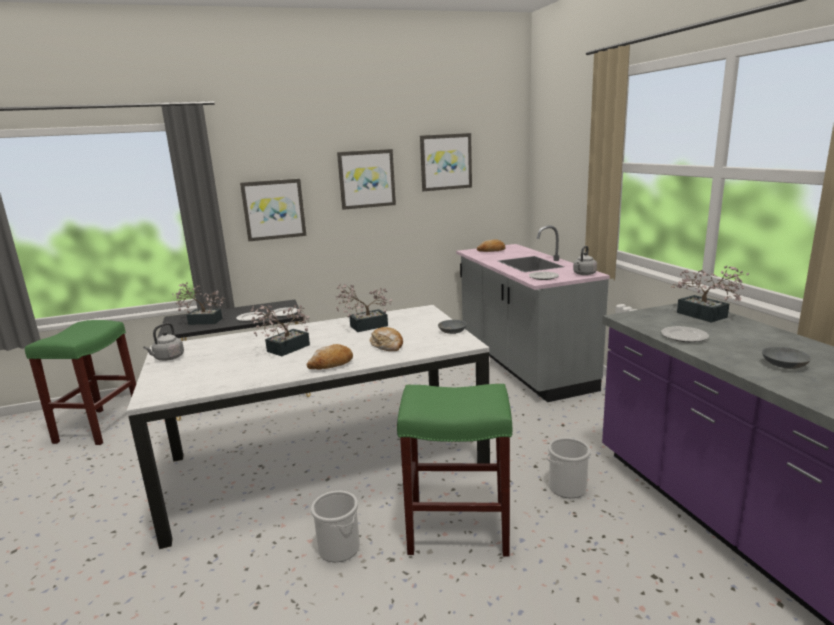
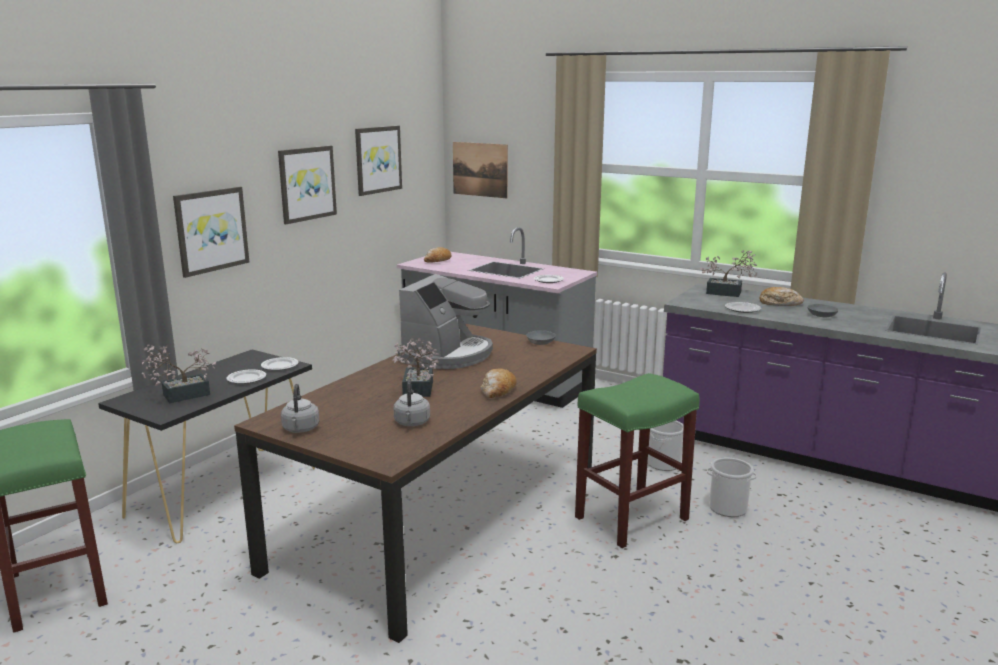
camera: 40 degrees left, 0 degrees up
white dining table [127,305,490,549] -> brown dining table [234,324,597,643]
bucket [311,491,360,562] -> bucket moved to [707,458,757,517]
potted plant [336,283,392,332] -> coffee machine [398,274,493,369]
bread [369,327,403,351] -> bread moved to [760,287,804,306]
grey kettle [573,246,597,275] -> grey kettle moved to [393,378,430,426]
none -> picture [453,142,508,198]

